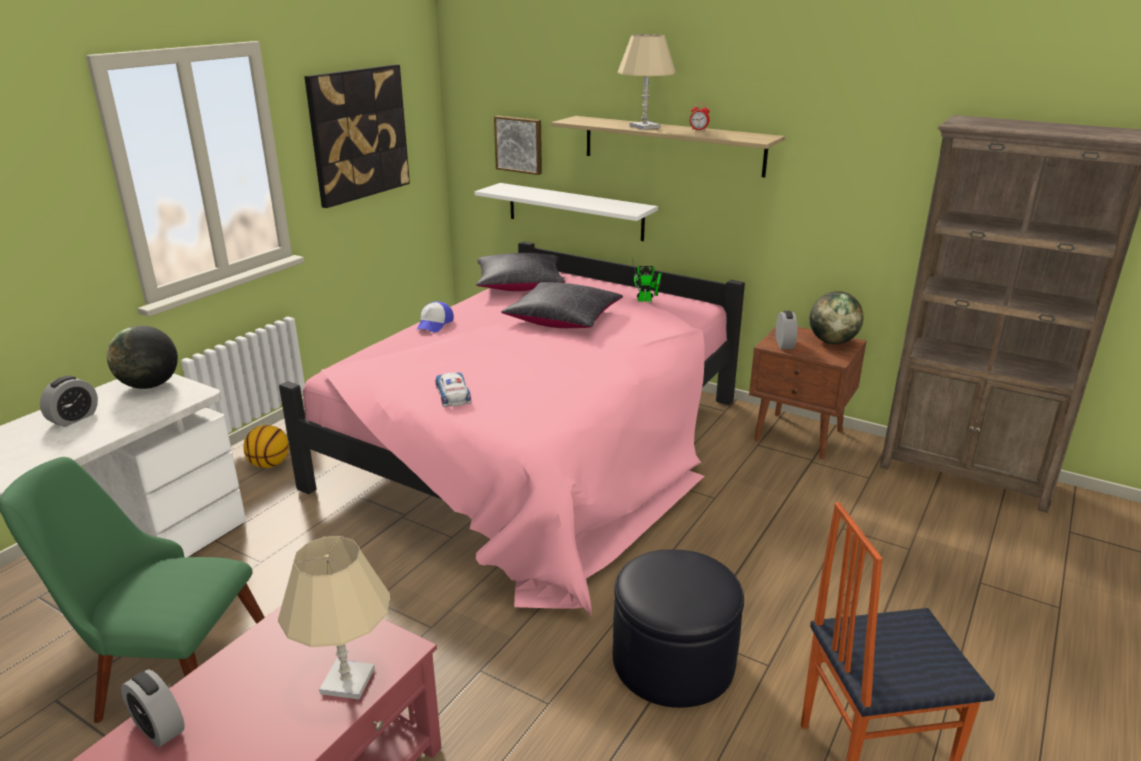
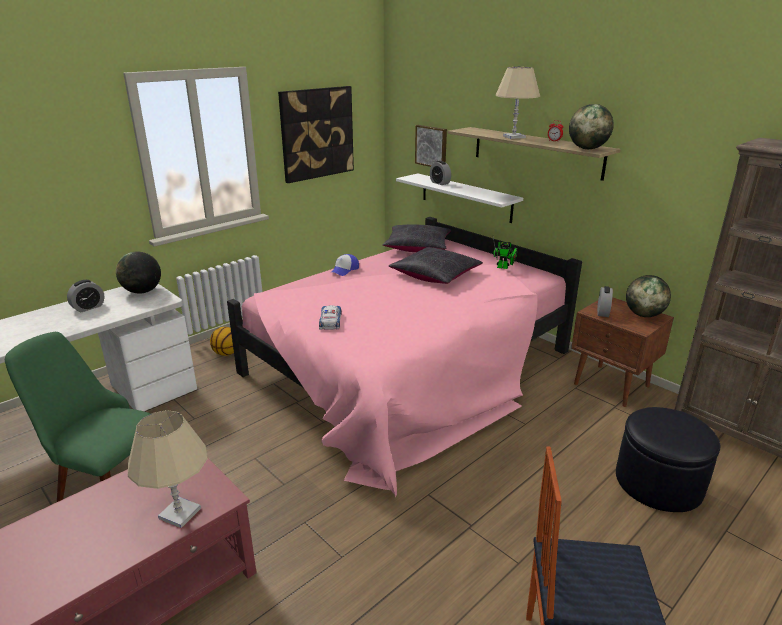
camera: 15 degrees right, 0 degrees up
alarm clock [121,669,185,747] -> alarm clock moved to [430,161,451,185]
black ottoman [613,549,744,708] -> black ottoman moved to [616,407,720,512]
none -> globe [569,104,614,149]

